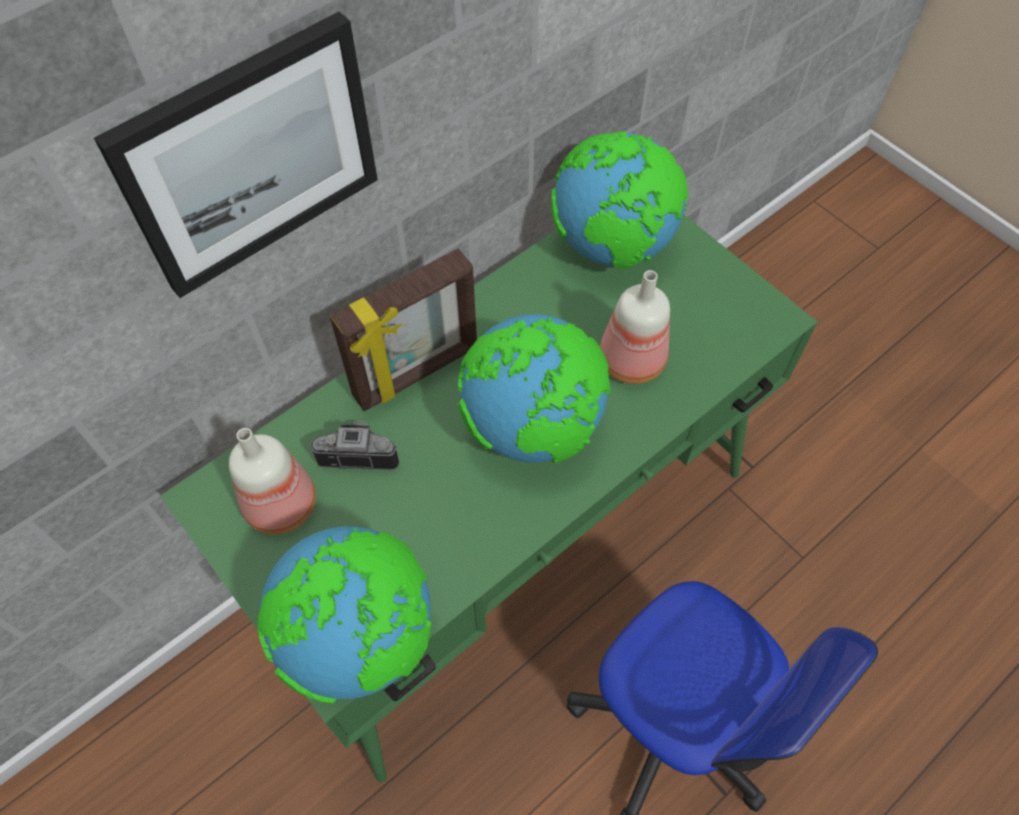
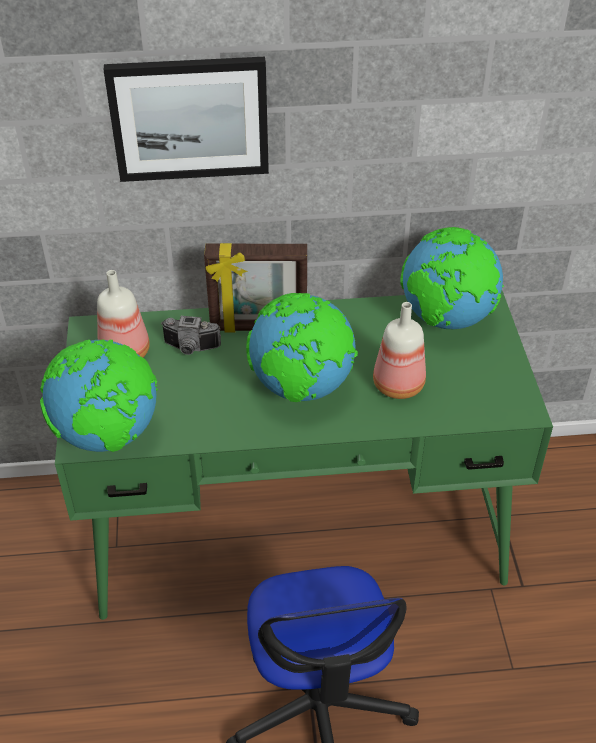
camera: 35 degrees right, 15 degrees down
camera [309,421,399,470] -> camera turned 150 degrees clockwise [161,316,221,355]

